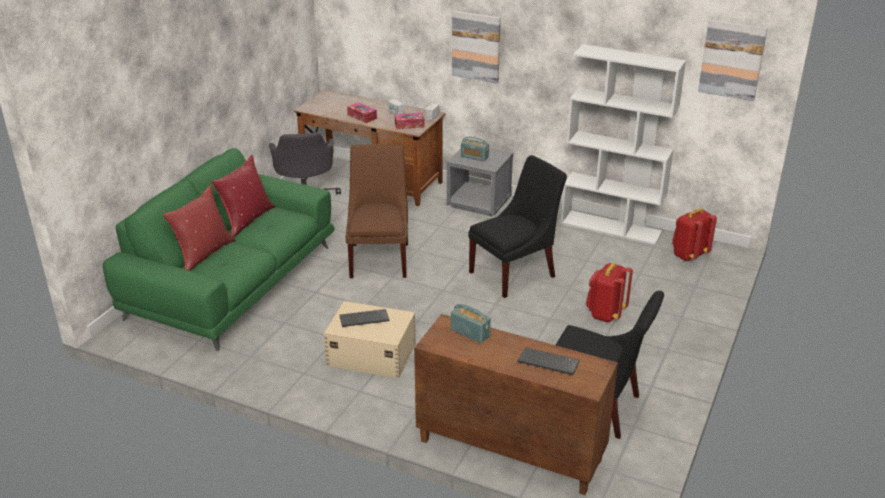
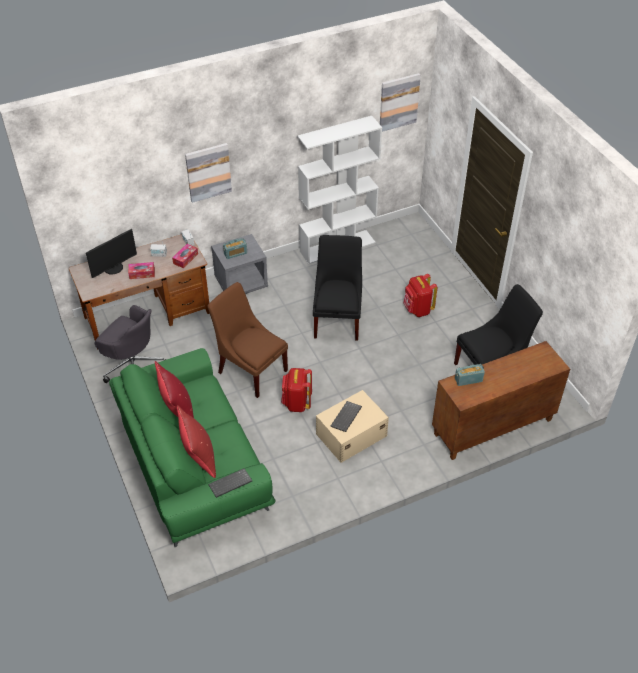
camera: 50 degrees left, 15 degrees up
keyboard [518,347,580,375] -> keyboard moved to [208,468,252,498]
red backpack [672,208,717,261] -> red backpack moved to [281,368,312,412]
none -> monitor [86,229,137,278]

